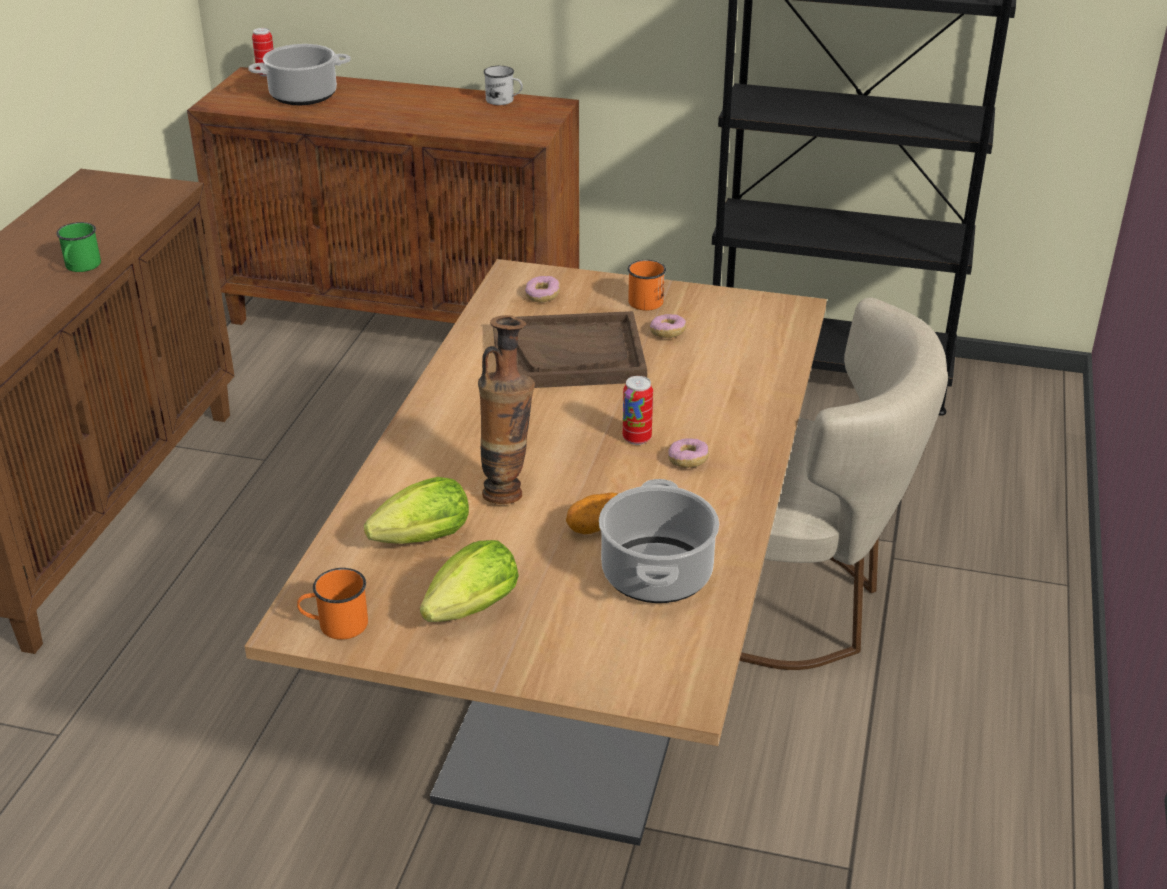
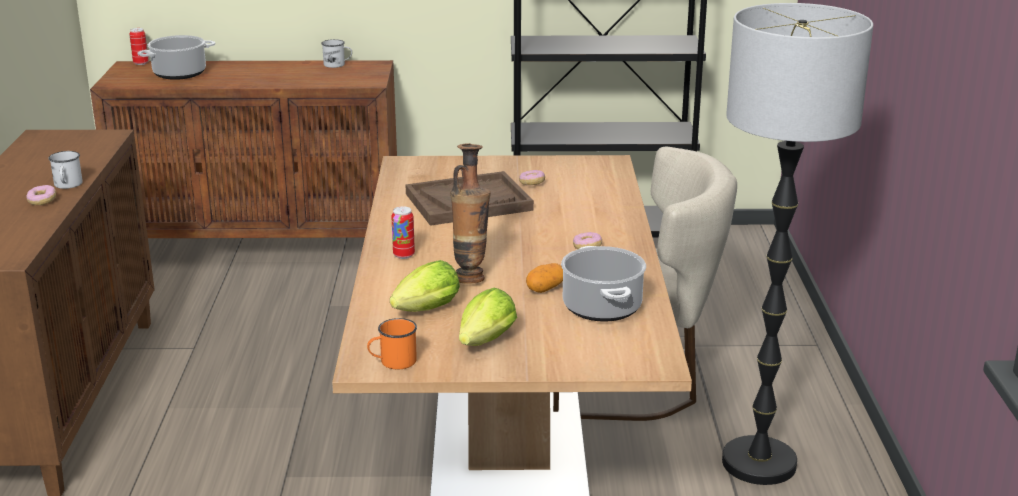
camera: 15 degrees left, 10 degrees down
green mug [56,222,101,272] -> white mug [49,151,83,189]
donut [525,276,560,303] -> donut moved to [26,185,56,205]
can [623,376,653,445] -> can moved to [391,206,415,259]
orange mug [628,260,666,311] -> none
none -> floor lamp [722,3,873,485]

